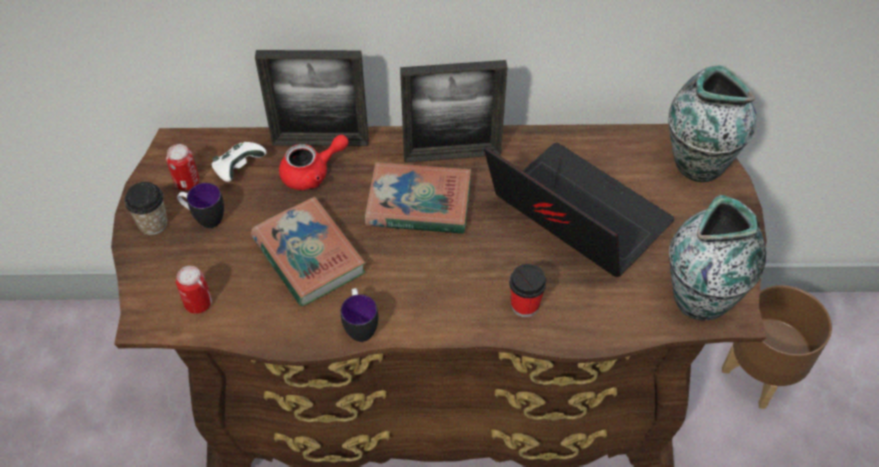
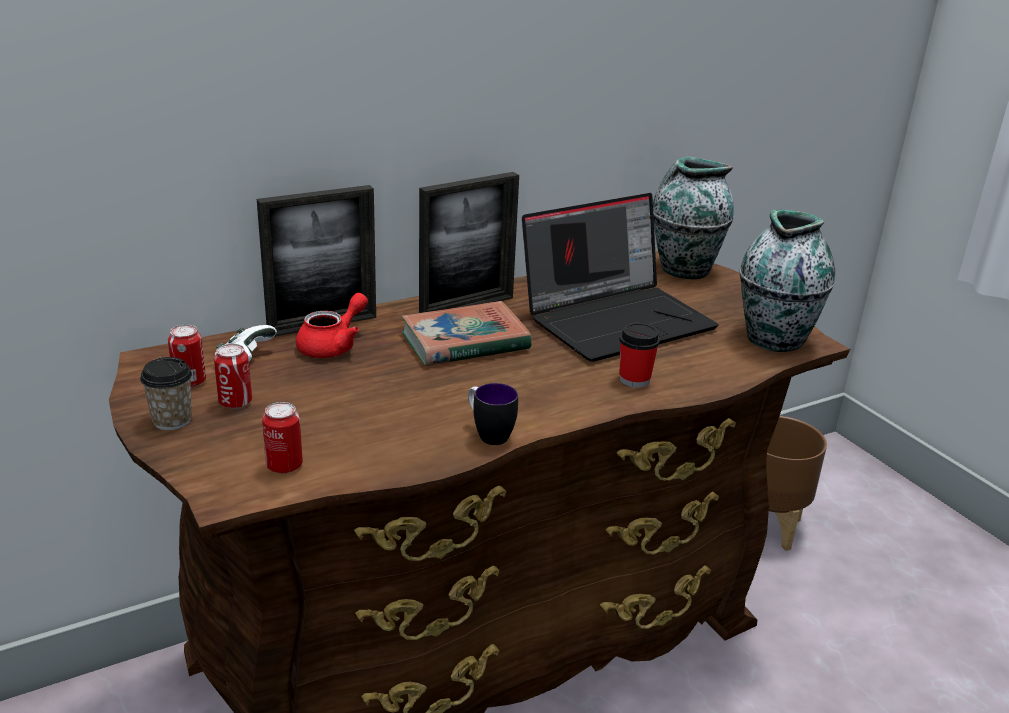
camera: 30 degrees left, 25 degrees down
mug [177,183,224,228] -> can [214,344,252,409]
book [251,197,366,307] -> none
laptop [484,142,674,277] -> laptop turned 135 degrees clockwise [522,193,719,362]

